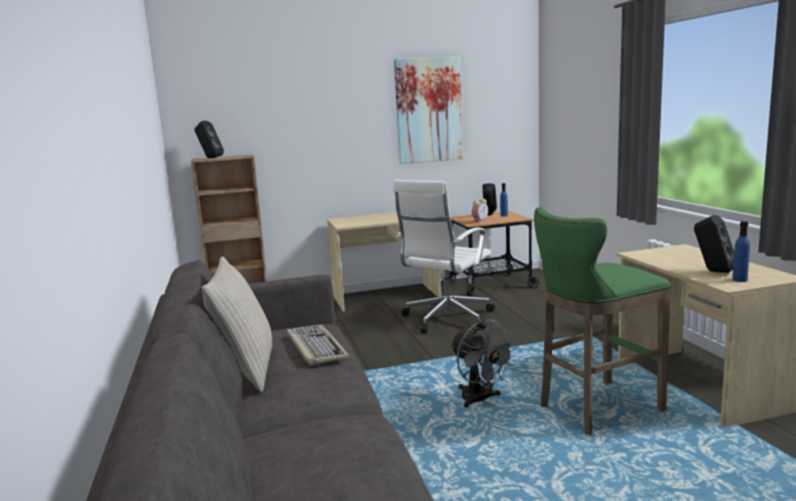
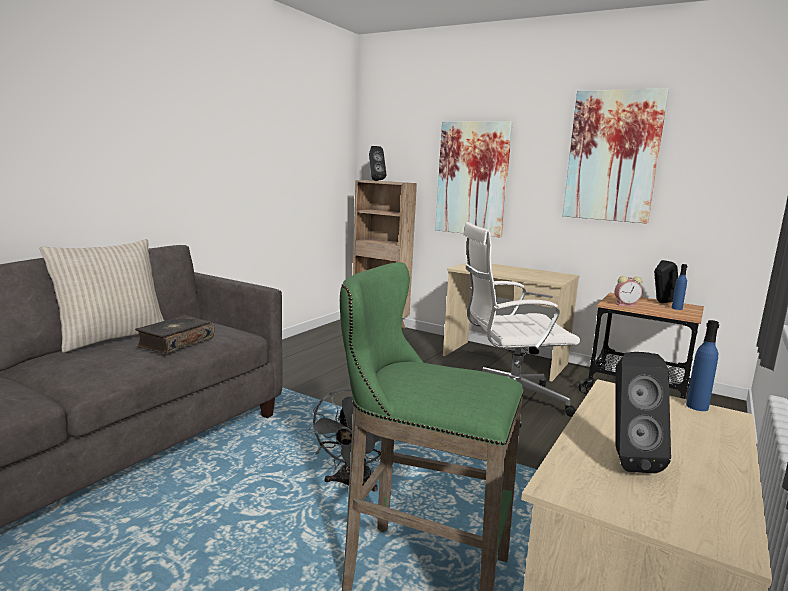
camera: 45 degrees right, 0 degrees up
keyboard [287,324,349,366] -> book [135,315,214,354]
blue bottle [732,221,750,282] -> blue bottle moved to [686,320,719,411]
none -> picture [435,121,513,238]

